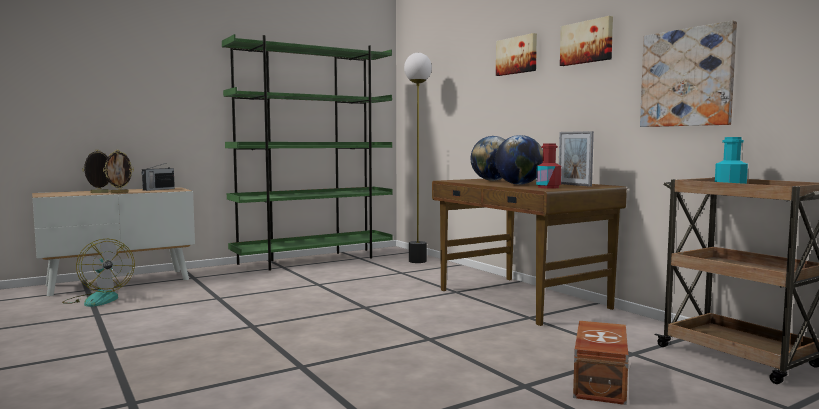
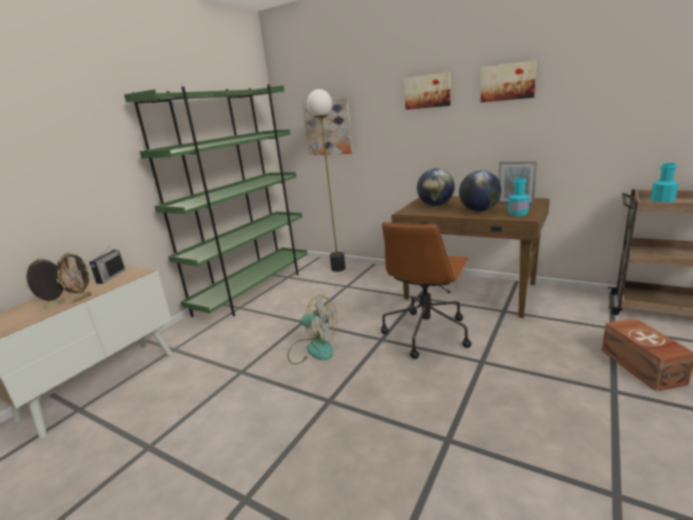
camera: 25 degrees left, 15 degrees up
fan [62,239,135,307] -> fan moved to [287,295,337,365]
red bottle [536,143,561,189] -> turquoise bottle [508,178,530,216]
picture [640,20,737,127] -> picture moved to [302,97,353,155]
none -> brown office chair [381,222,471,359]

